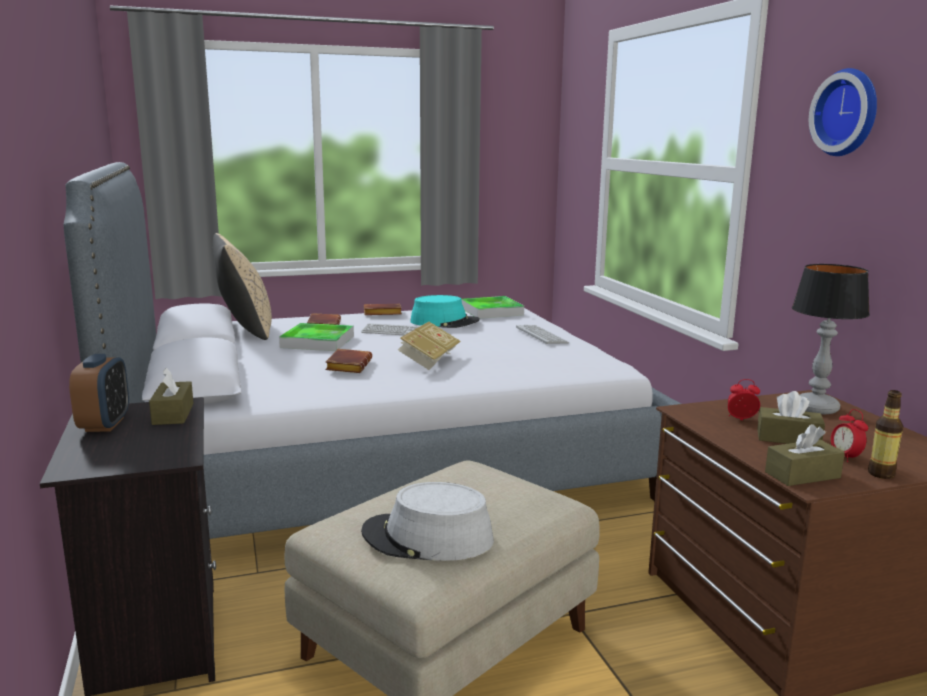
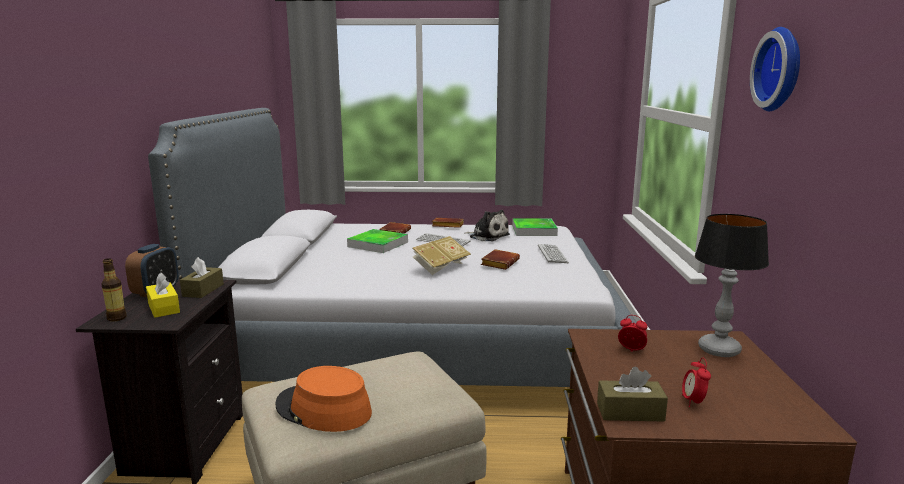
camera: 20 degrees right, 0 degrees up
beige pillow [213,233,272,340] -> none
brown book [325,349,372,373] -> brown book moved to [481,249,520,270]
grey hat [361,482,494,561] -> orange hat [275,366,372,432]
turquoise hat [410,295,480,328] -> plush toy [466,210,510,241]
brown tissue box [757,391,825,444] -> none
bottle [868,390,903,479] -> bottle moved to [101,258,127,321]
none -> yellow tissue box [146,273,180,318]

